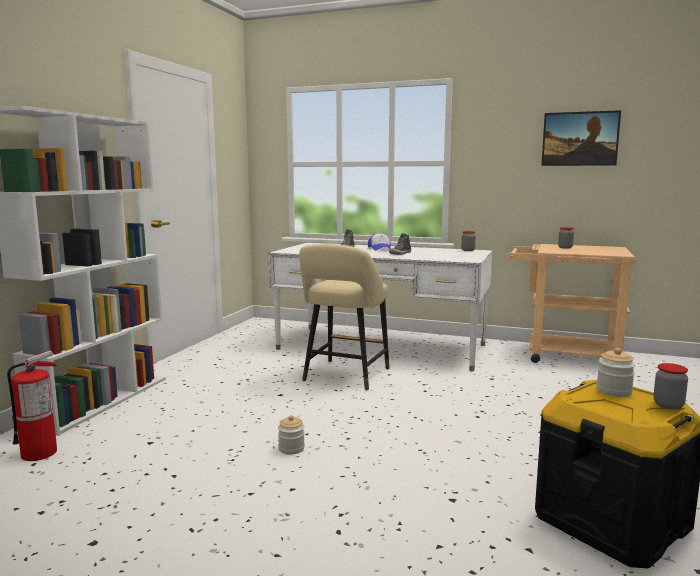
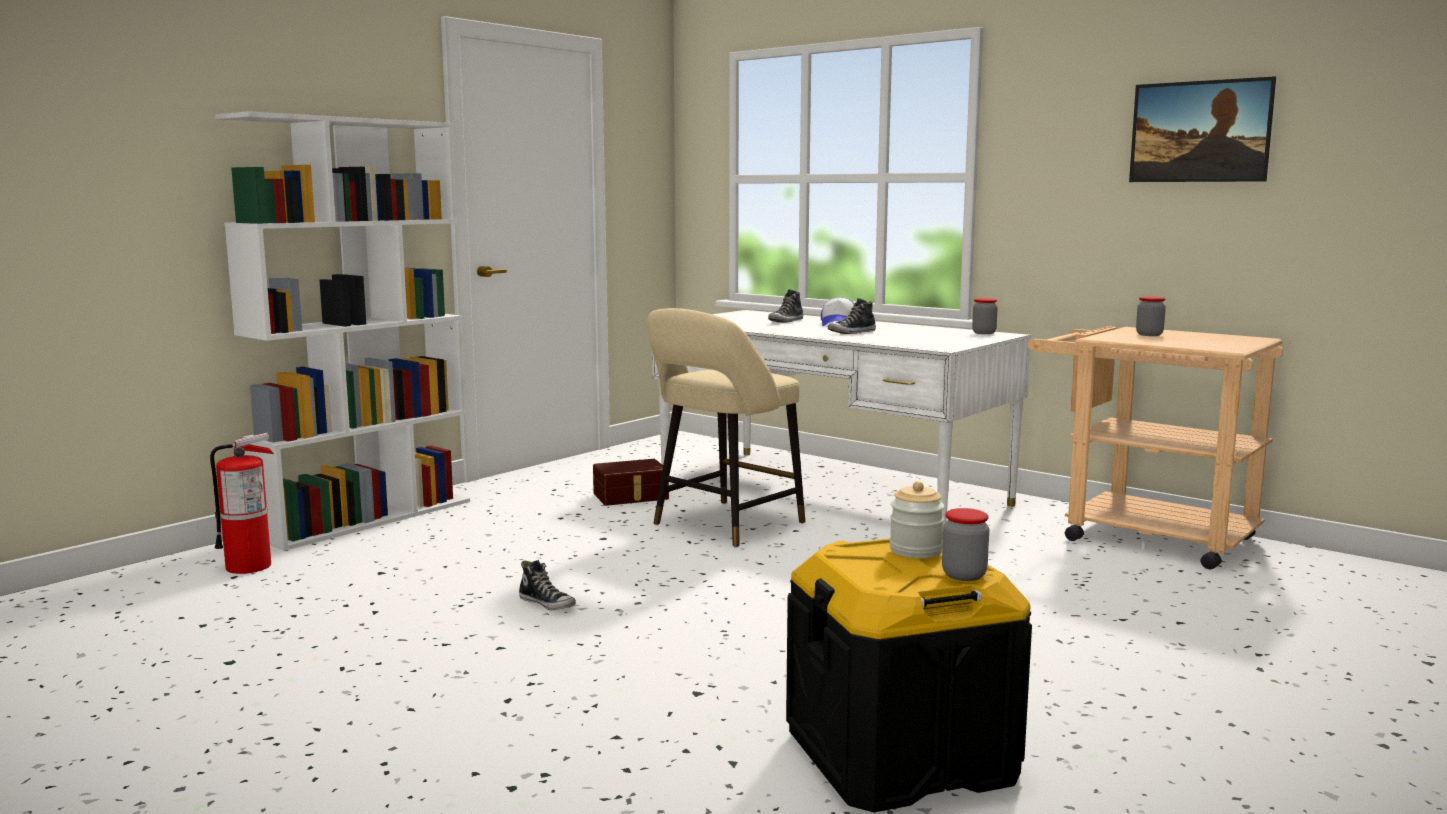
camera: 20 degrees right, 0 degrees up
jar [278,415,305,455] -> shoe [519,560,576,611]
none -> brown storage box [593,459,669,506]

